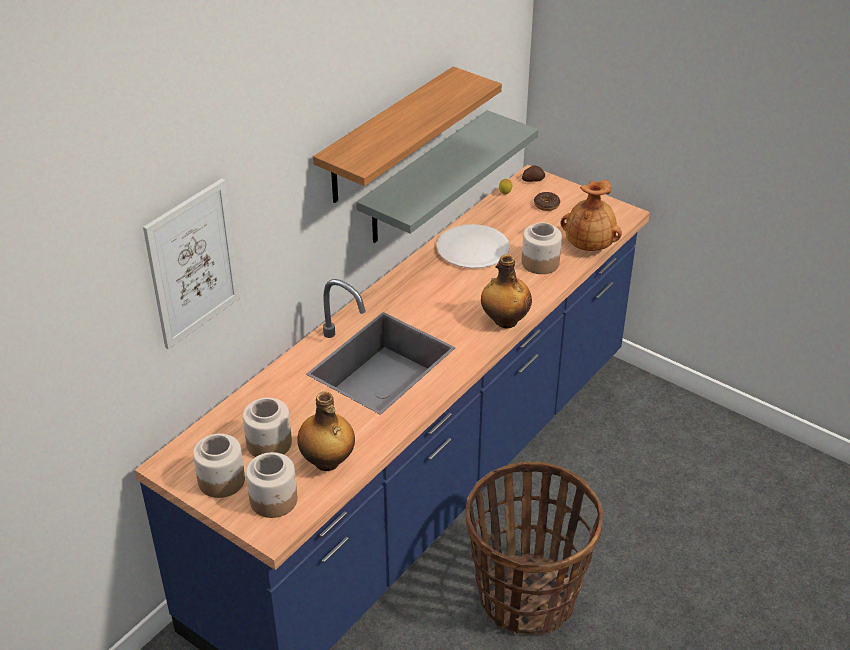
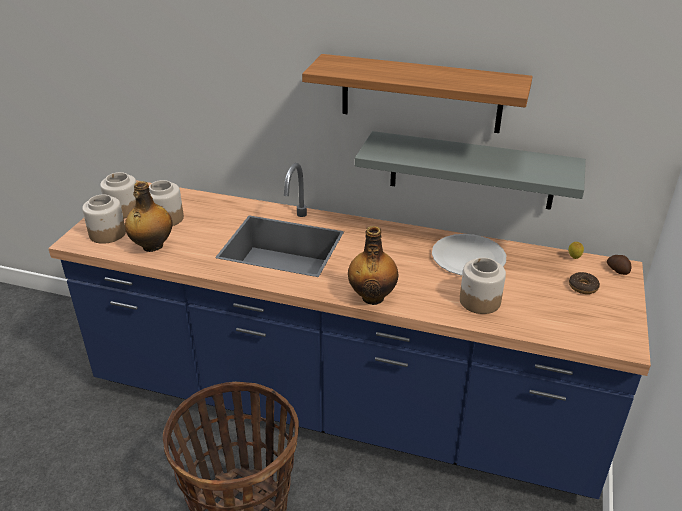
camera: 70 degrees right, 5 degrees down
picture [143,179,240,349] -> none
brown vase [561,180,622,251] -> none

